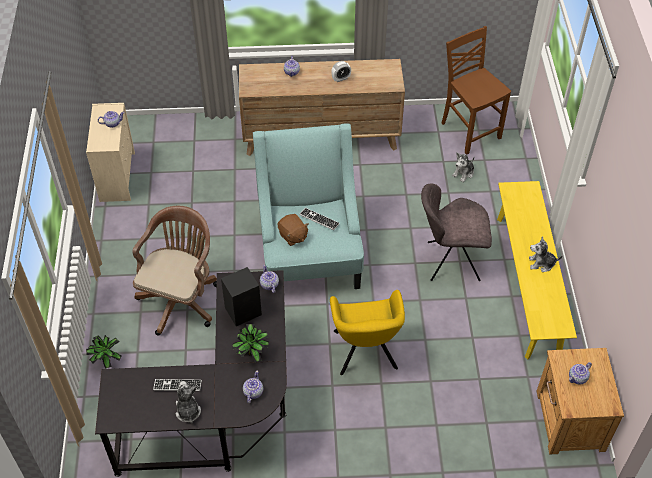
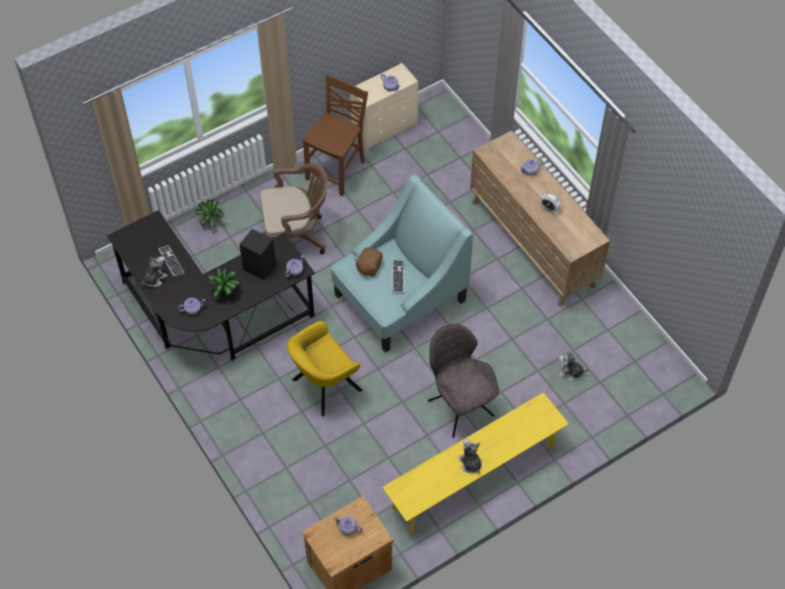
camera: 60 degrees right, 5 degrees up
brown chair [441,26,511,155] -> brown chair moved to [303,75,368,196]

